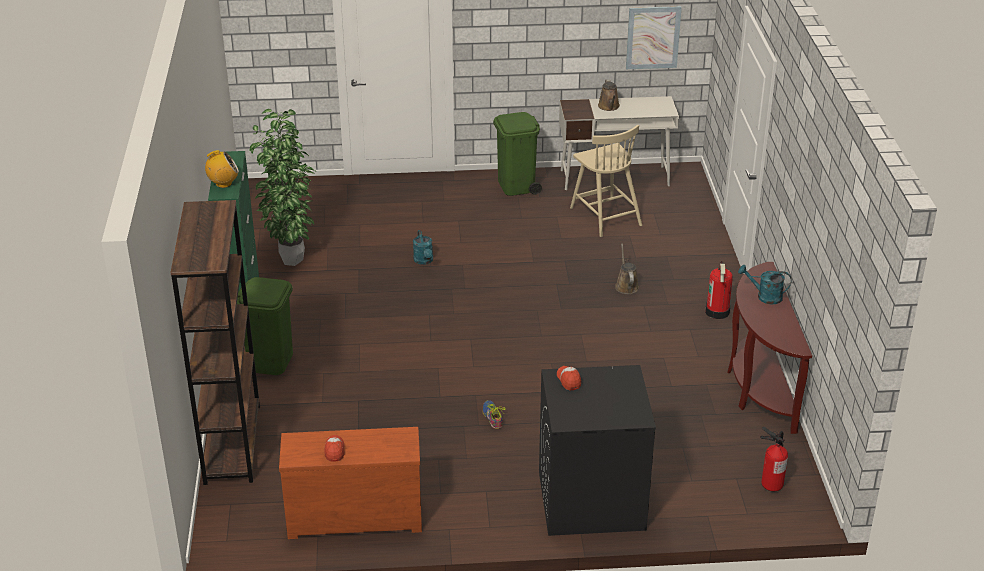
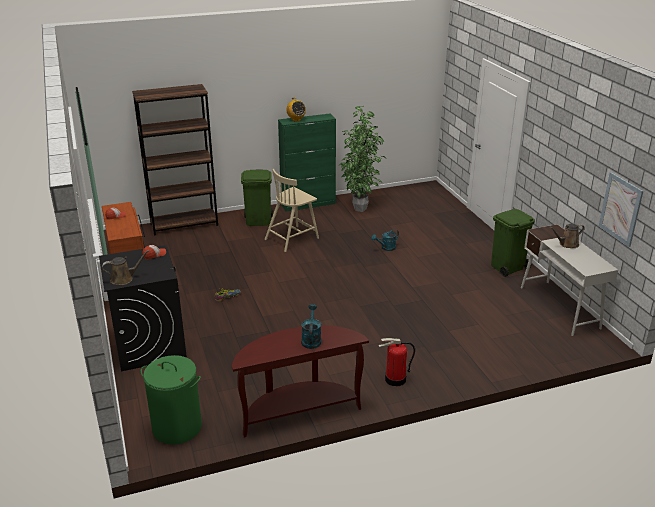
camera: 75 degrees right, 5 degrees down
beige chair [570,125,642,237] -> beige chair moved to [264,169,319,252]
brown watering can [615,244,639,294] -> brown watering can moved to [102,250,149,285]
fire extinguisher [760,427,788,492] -> green laundry basket [141,355,202,445]

